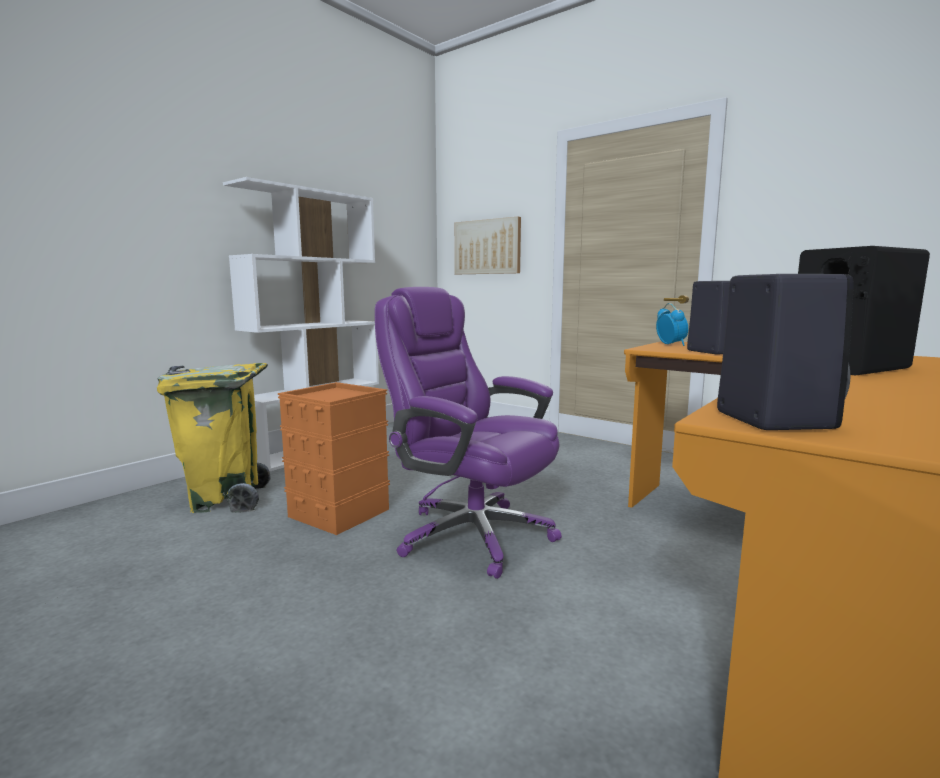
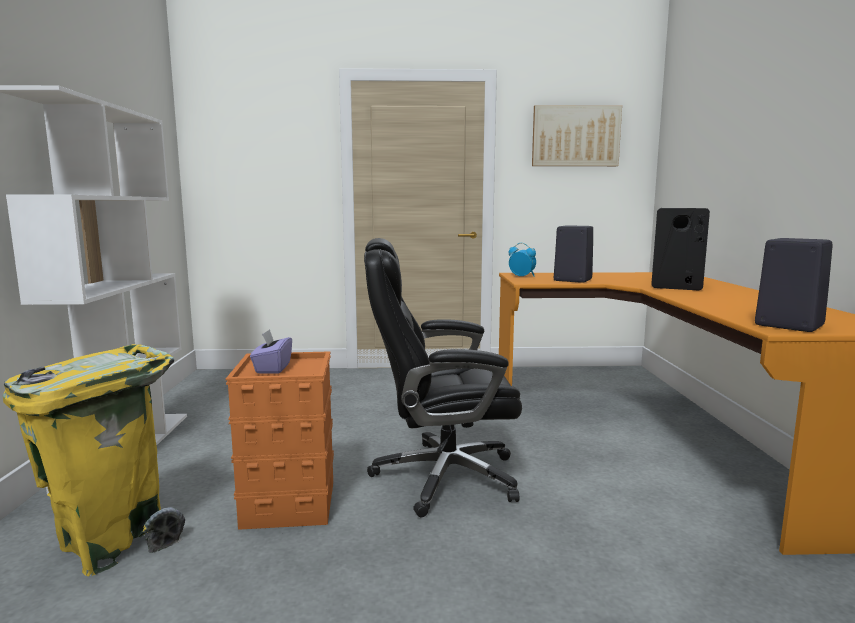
camera: 40 degrees left, 0 degrees up
purple office chair [375,287,562,579] -> black office chair [364,238,522,517]
picture [455,217,521,274] -> picture moved to [532,105,622,166]
none -> purple tissue box [250,329,292,373]

